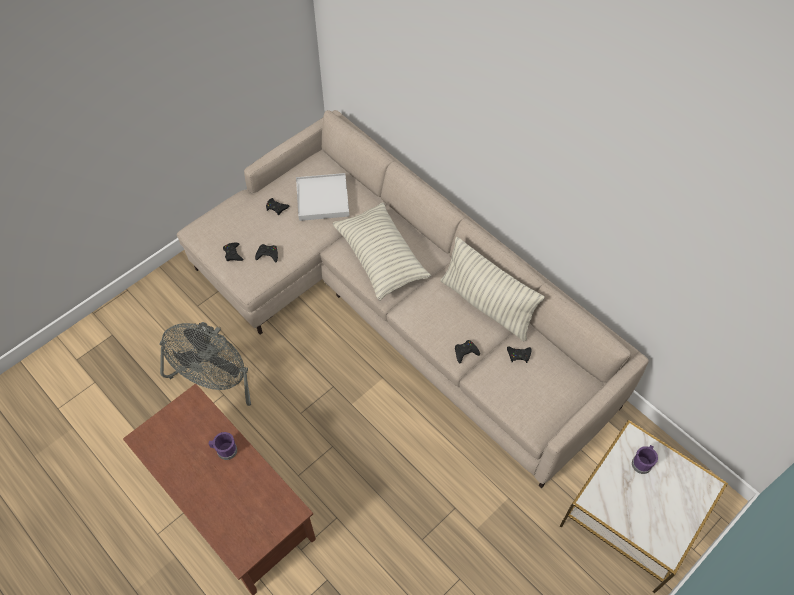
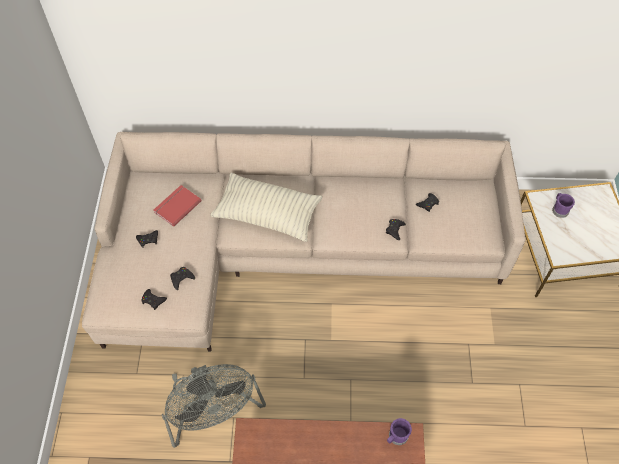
camera: 45 degrees left, 0 degrees up
purple mug [208,432,237,460] -> purple mug moved to [387,418,412,445]
white tray [296,173,350,221] -> red book [154,185,202,227]
pillow [440,237,545,342] -> none

